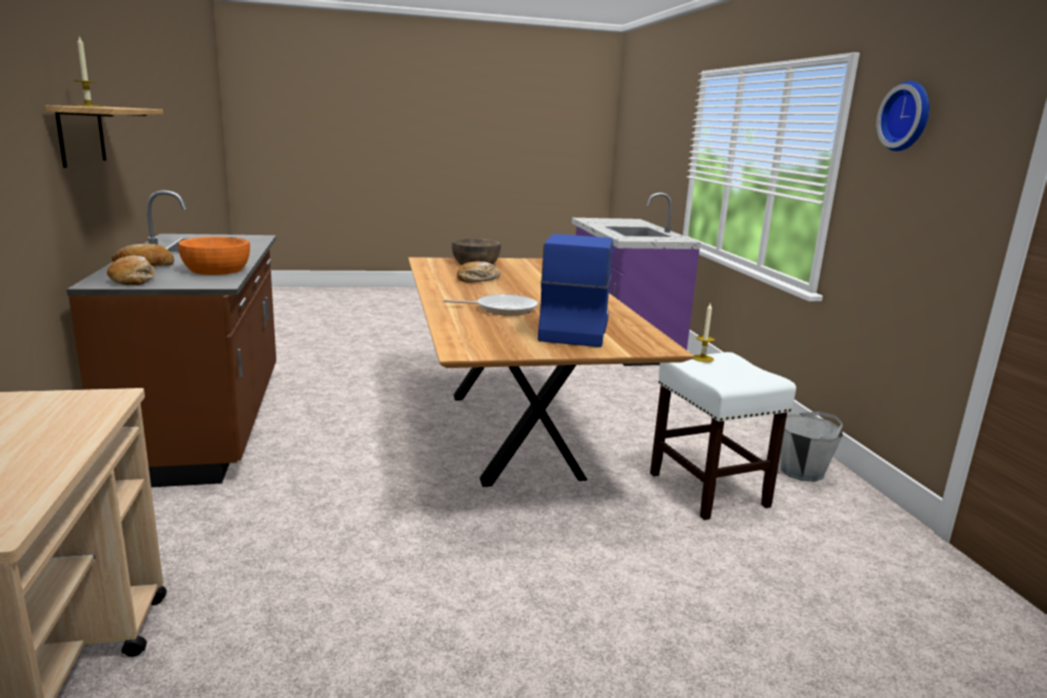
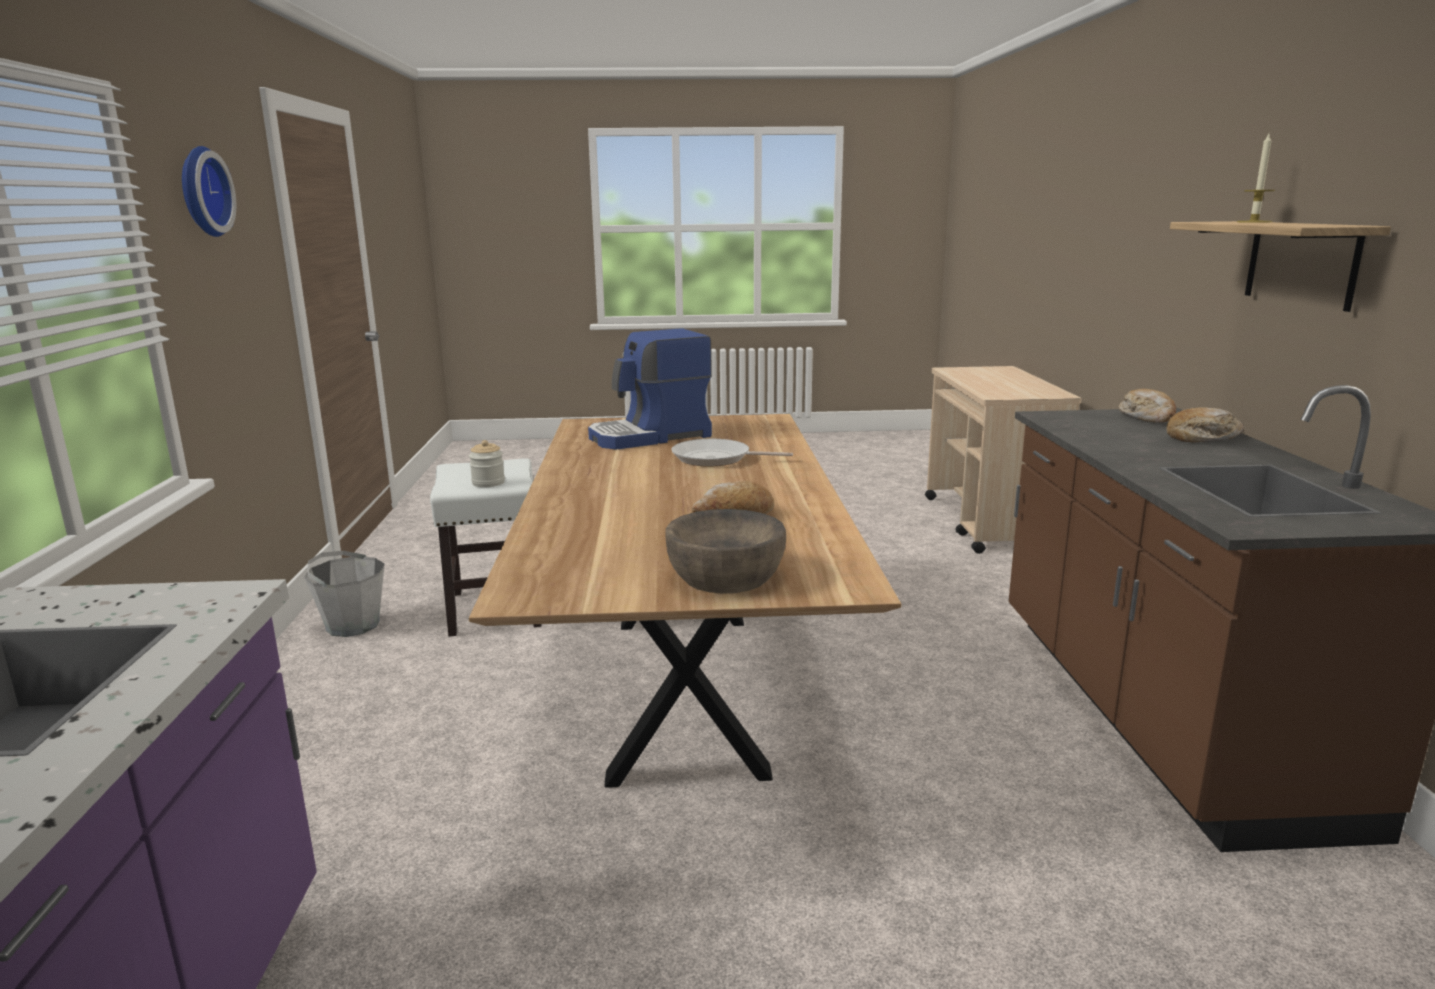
camera: 170 degrees left, 0 degrees up
orange bowl [178,237,250,275] -> none
coffee machine [538,234,613,347] -> coffee machine turned 45 degrees clockwise [588,328,712,450]
candle [694,302,715,362] -> jar [469,440,505,487]

